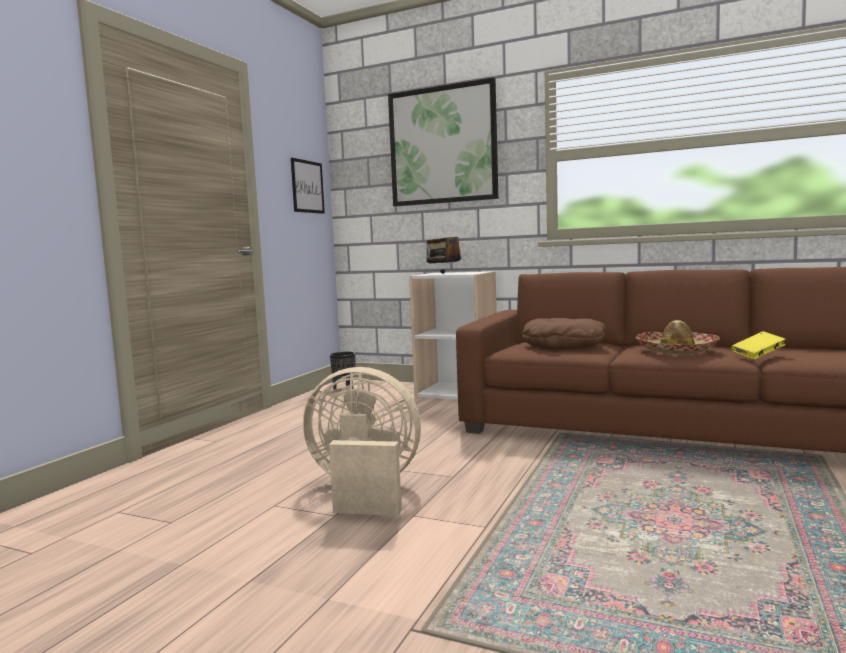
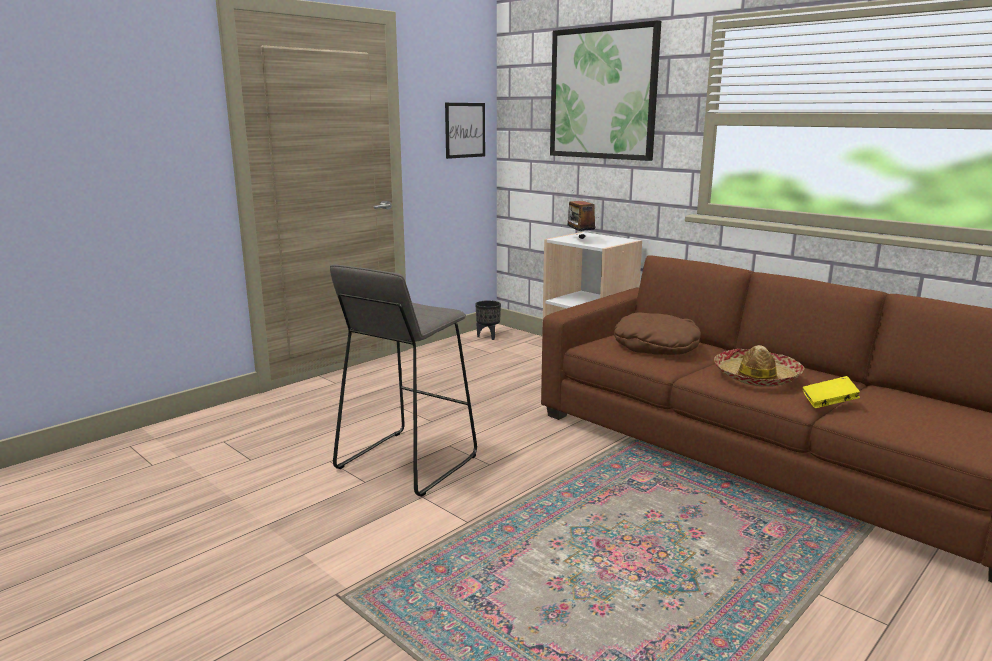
camera: 20 degrees right, 10 degrees up
beige fan [303,367,421,516] -> grey stool [330,264,477,497]

